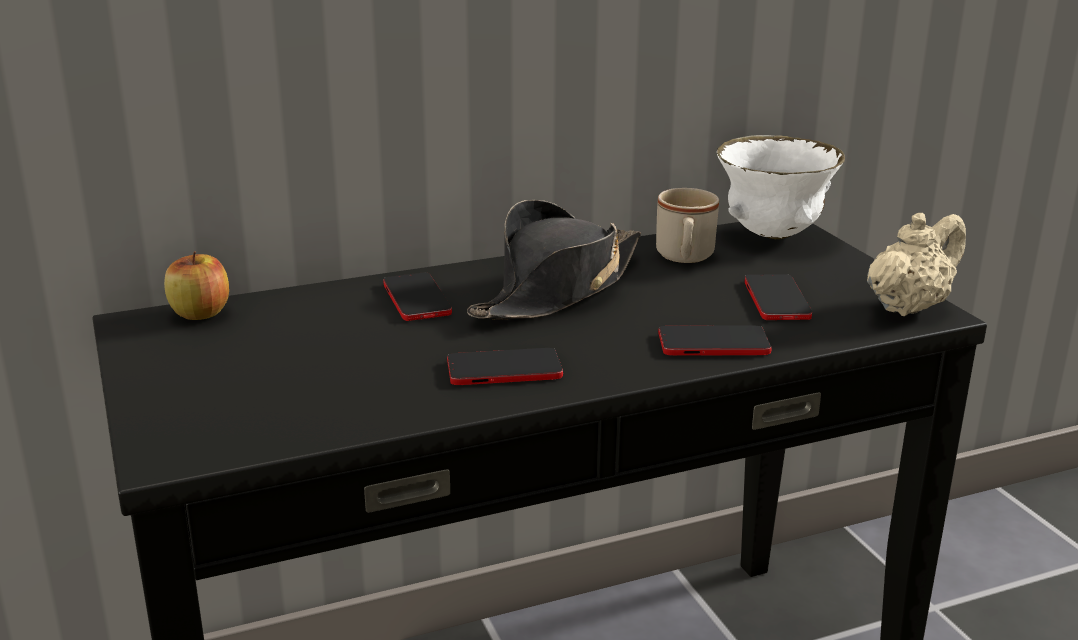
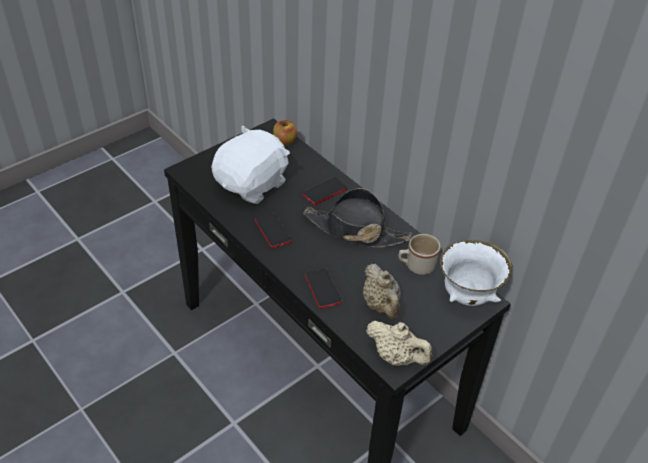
camera: 70 degrees right, 20 degrees up
phone [745,274,812,320] -> beige teapot [363,264,401,319]
none -> white plush toy [211,125,290,204]

